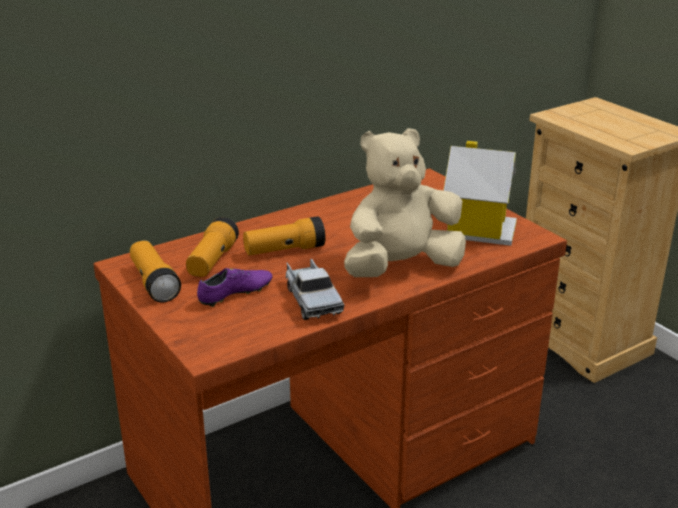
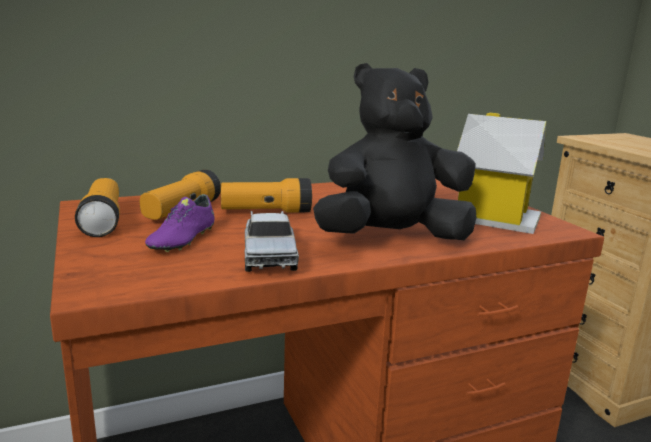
camera: 10 degrees right, 10 degrees down
purple shoe [197,268,272,307] -> purple shoe turned 135 degrees clockwise [145,194,215,252]
beige plush toy [344,128,466,277] -> black plush toy [313,63,477,240]

